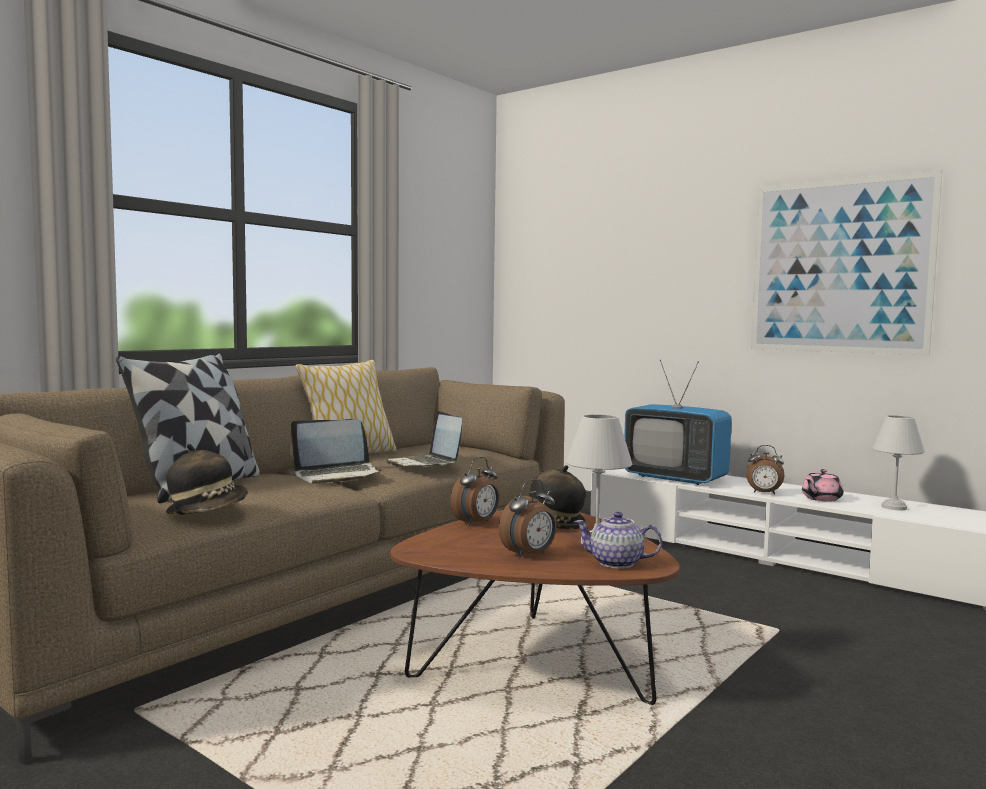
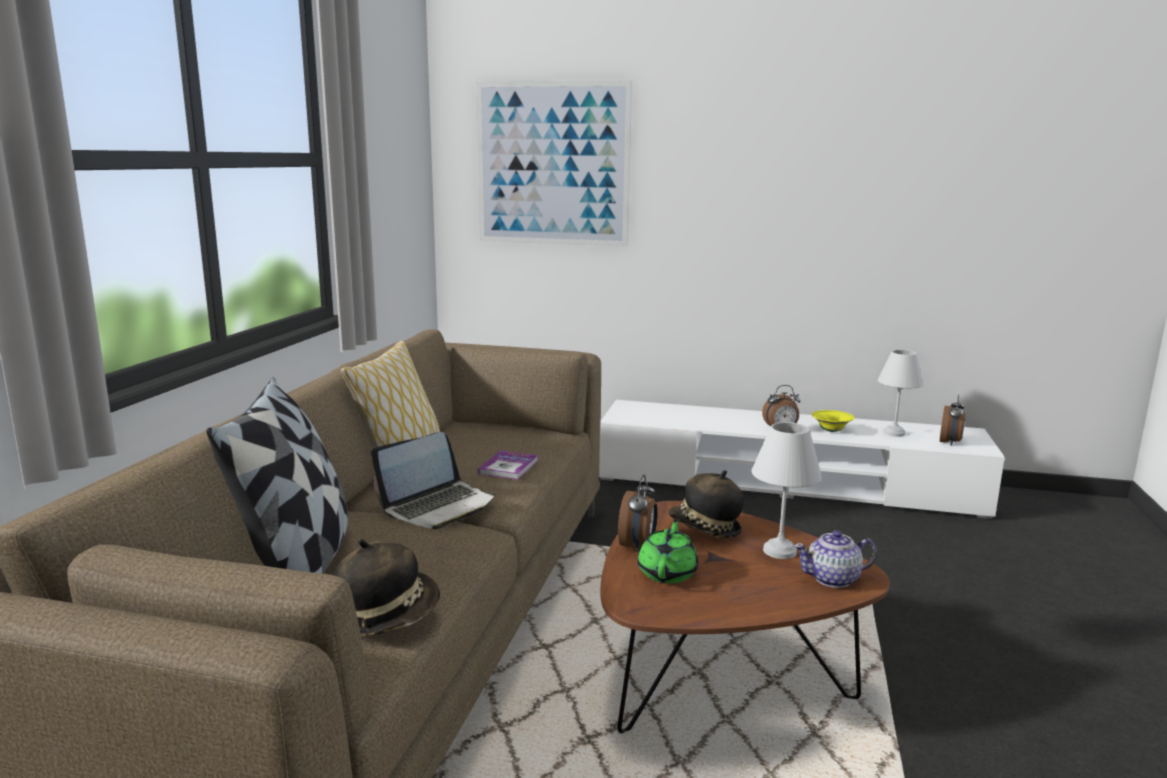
camera: 25 degrees left, 10 degrees up
laptop [386,411,462,468] -> book [478,450,538,480]
alarm clock [499,479,557,559] -> alarm clock moved to [940,395,966,446]
television [624,360,732,485] -> none
picture [751,170,942,355] -> picture moved to [476,80,632,247]
pink teapot [802,469,843,502] -> yellow bowl [812,410,855,432]
none -> green teapot [638,519,698,583]

